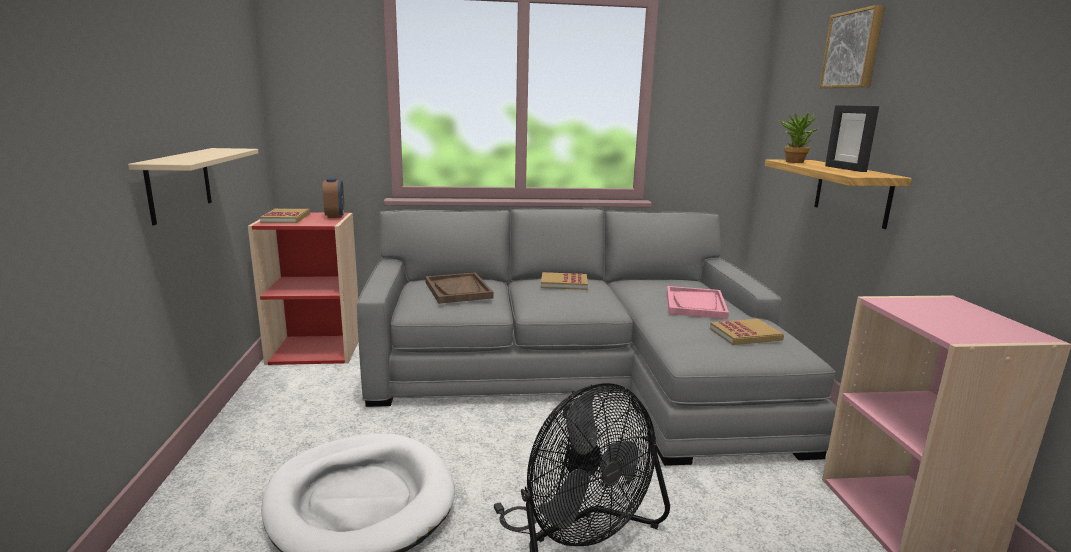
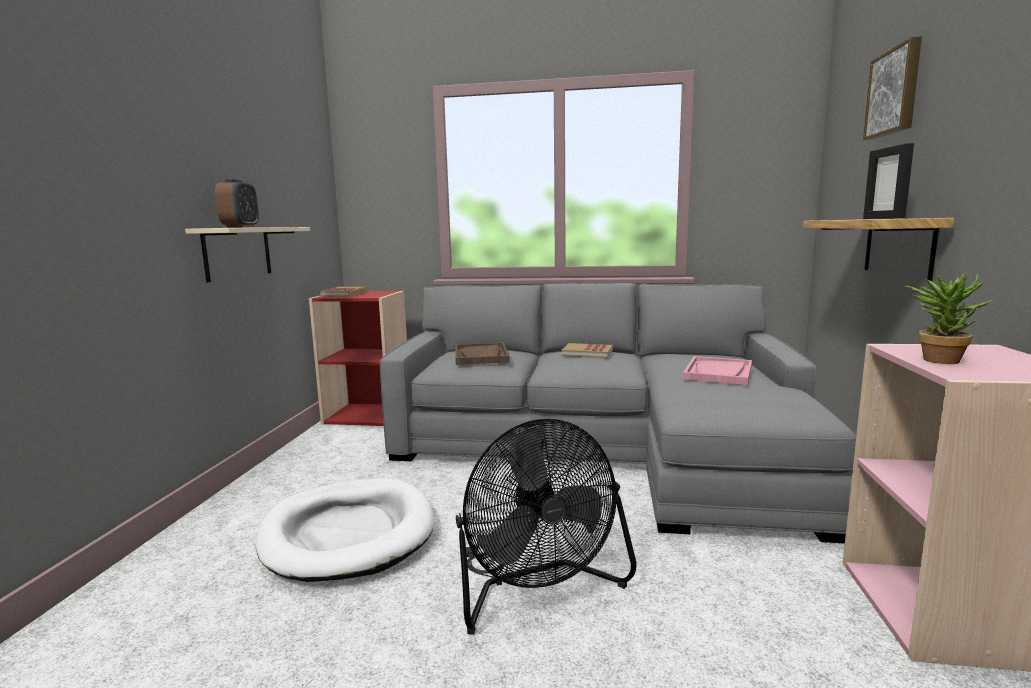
camera: 15 degrees right, 5 degrees down
alarm clock [323,177,345,218] -> alarm clock moved to [215,179,259,228]
book [710,319,784,345] -> none
potted plant [778,112,819,163] -> potted plant moved to [905,271,991,364]

